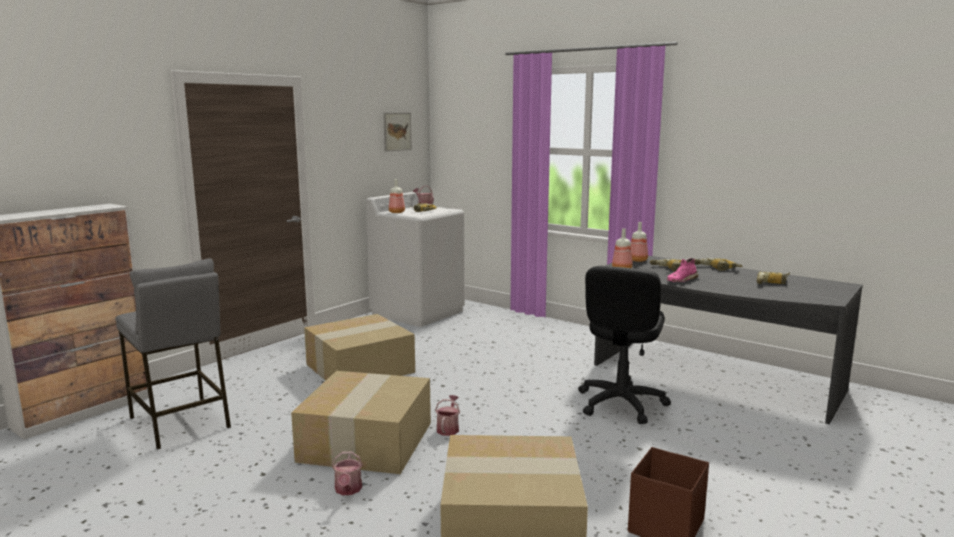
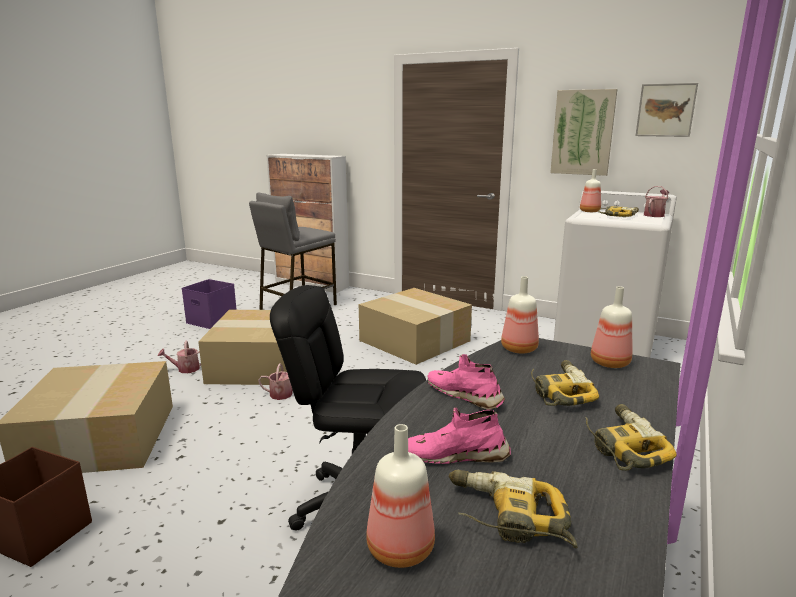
camera: 80 degrees right, 5 degrees up
none -> purple storage box [181,279,237,329]
none -> bottle [366,424,435,568]
none -> pink shoe [408,407,511,464]
none -> picture [550,89,617,176]

